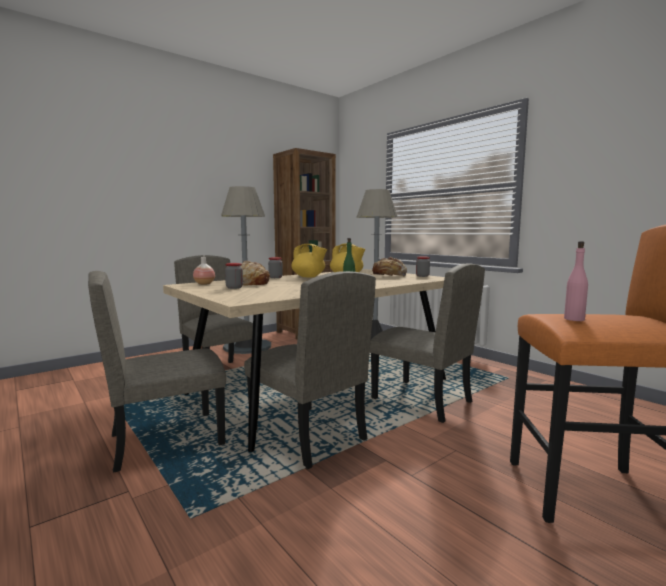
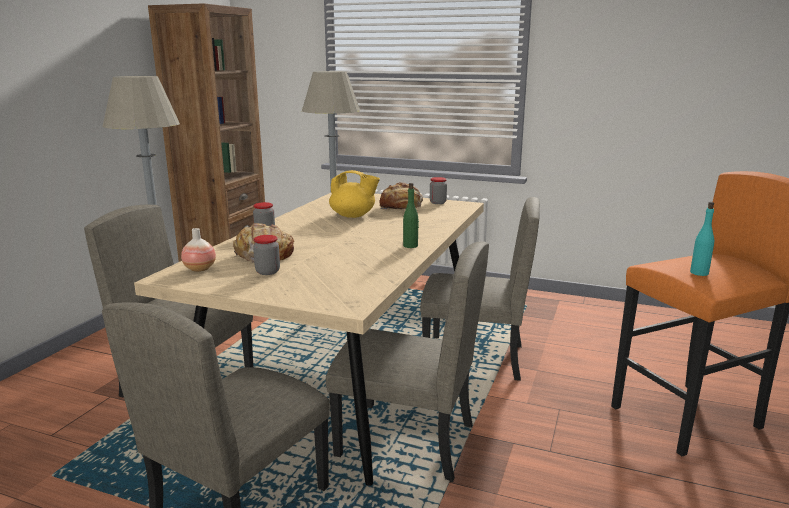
camera: 30 degrees left, 10 degrees up
yellow teapot [291,244,327,277] -> none
pink bottle [564,241,588,321] -> turquoise bottle [690,202,714,276]

